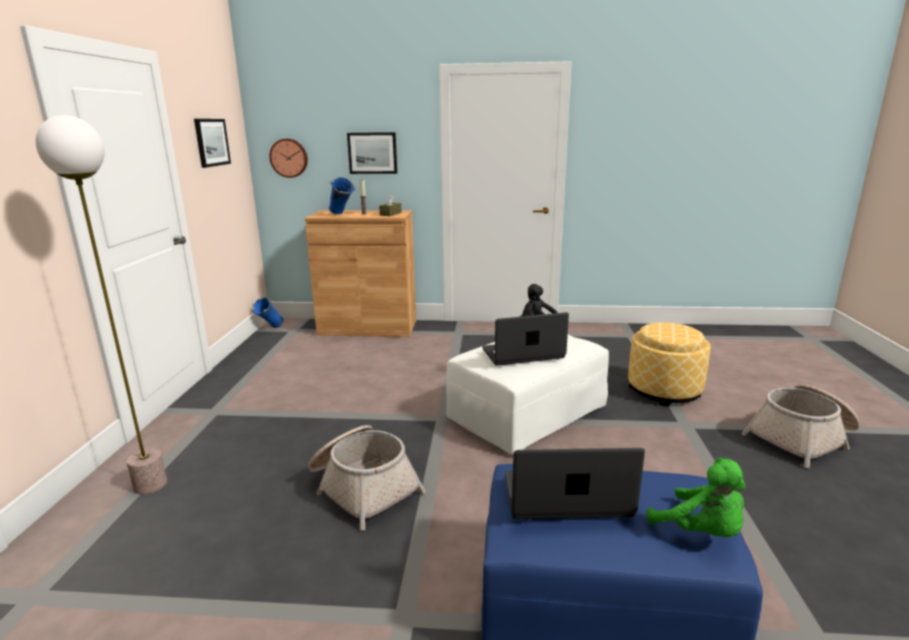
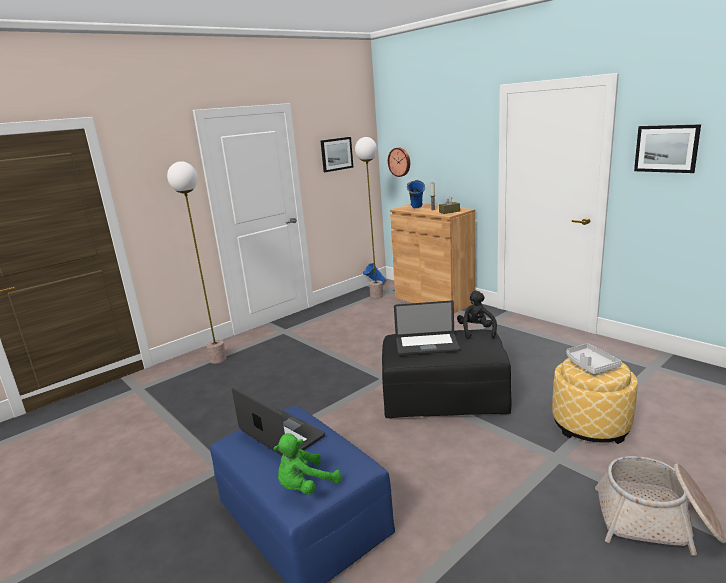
camera: 45 degrees right, 0 degrees up
basket [308,425,426,531] -> none
picture [347,132,397,174] -> picture moved to [634,124,701,173]
white ottoman [446,335,609,455] -> black ottoman [382,329,512,418]
laptop [483,312,569,366] -> laptop turned 150 degrees clockwise [394,301,460,356]
green plush toy [646,458,745,537] -> green plush toy turned 45 degrees clockwise [273,433,342,495]
none -> floor lamp [355,137,383,299]
none -> grey tray [566,343,622,374]

